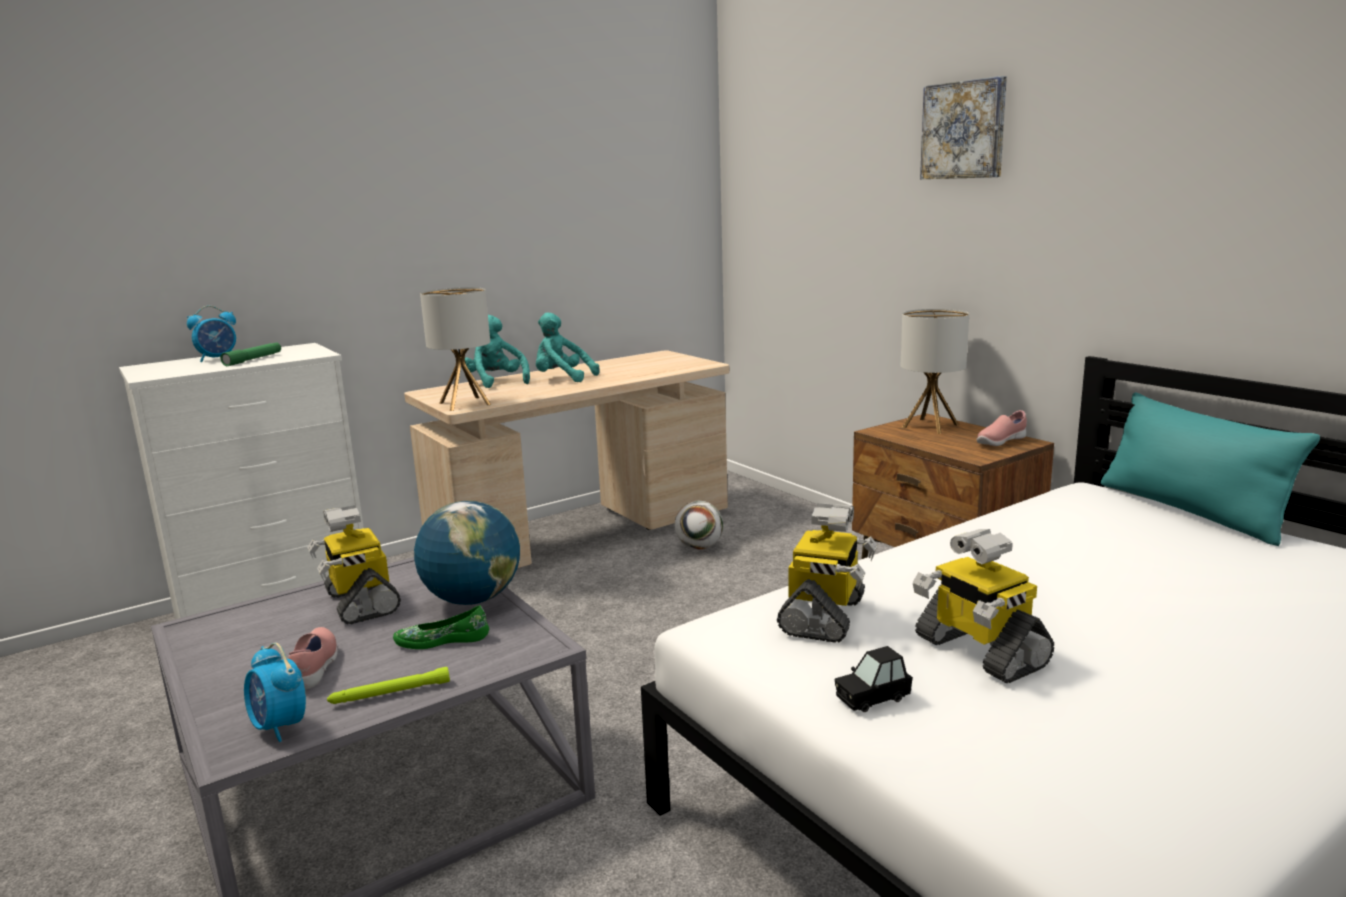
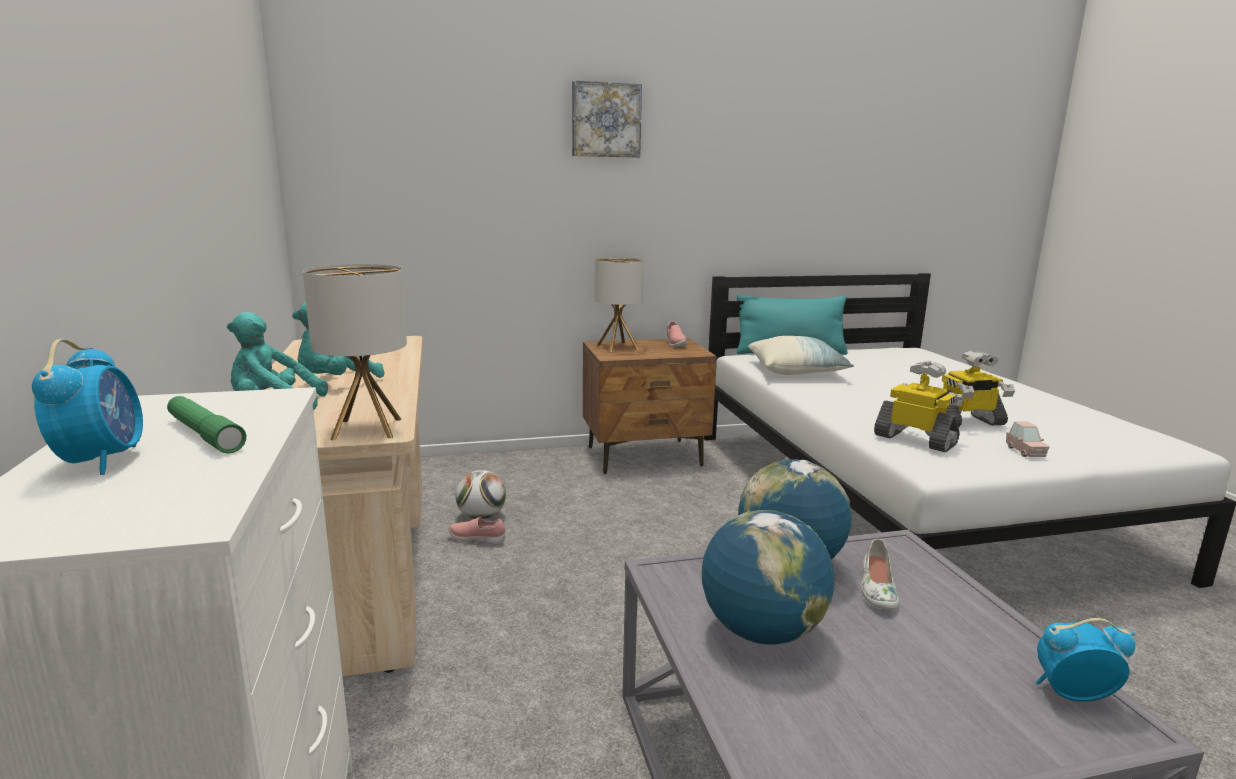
camera: 70 degrees left, 0 degrees up
alarm clock [244,643,306,742] -> alarm clock turned 150 degrees counterclockwise [1036,618,1135,702]
pink shoe [289,627,338,690] -> pink shoe moved to [448,517,505,544]
toy robot [307,505,401,625] -> globe [702,510,834,645]
green flashlight [327,667,450,704] -> none
green shoe [393,606,489,649] -> white shoe [861,539,899,610]
black toy car [834,646,913,712] -> pink toy car [1006,422,1049,457]
none -> pillow [748,336,854,375]

